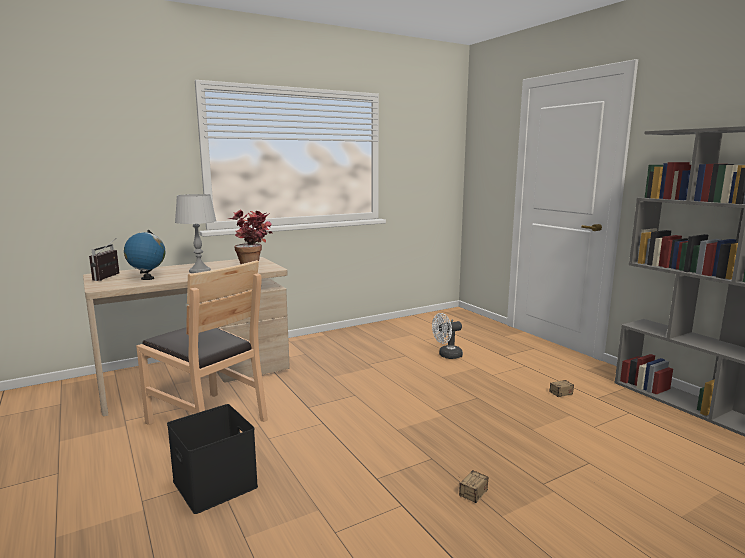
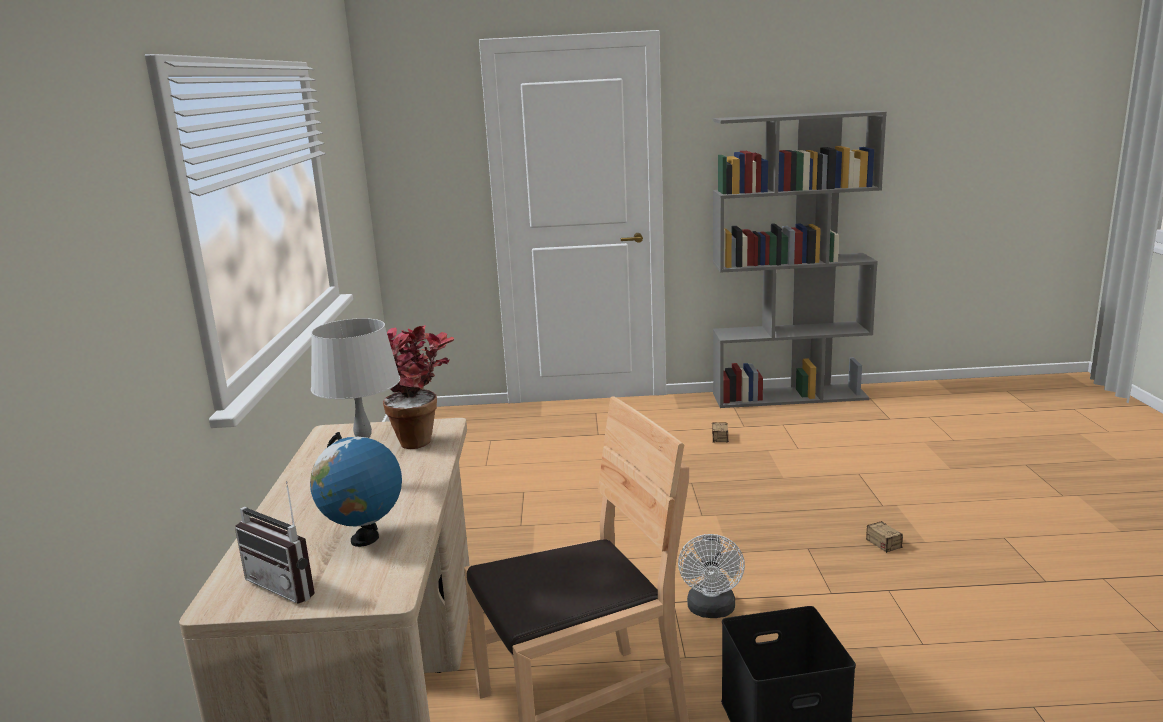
camera: 60 degrees left, 5 degrees up
white fan [432,313,463,359] -> white fan moved to [678,534,745,618]

